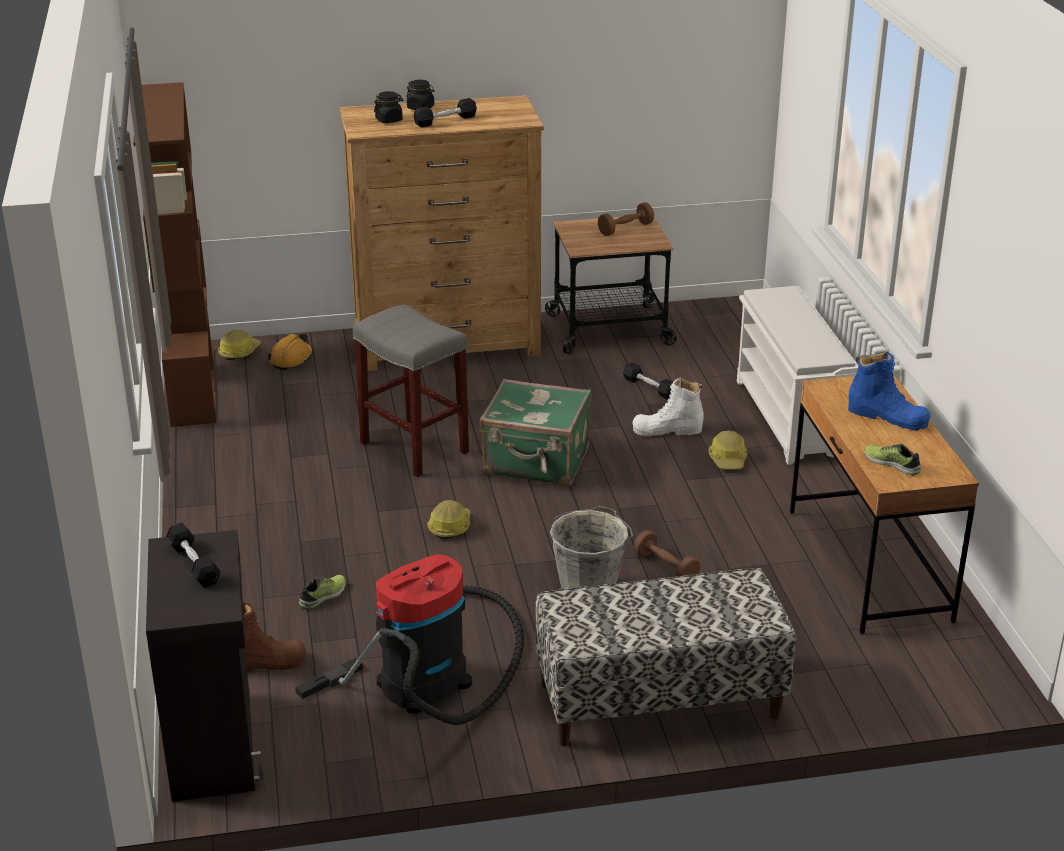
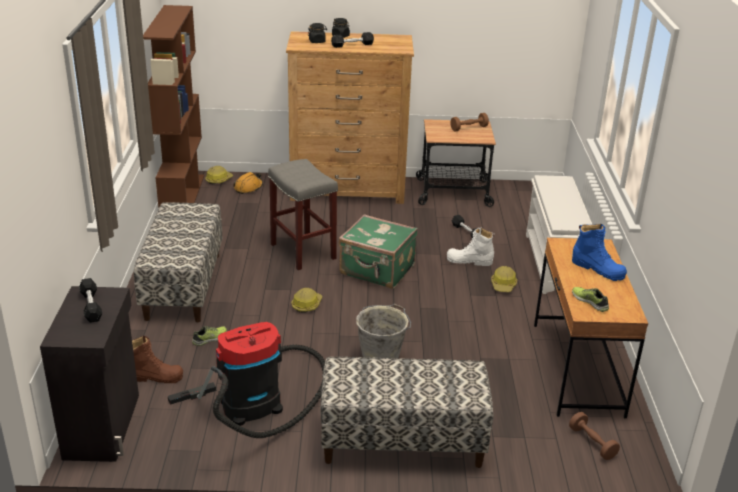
camera: 10 degrees right, 0 degrees up
brown dumbbell [634,530,700,576] -> brown dumbbell moved to [569,412,620,460]
none -> bench [134,203,222,322]

